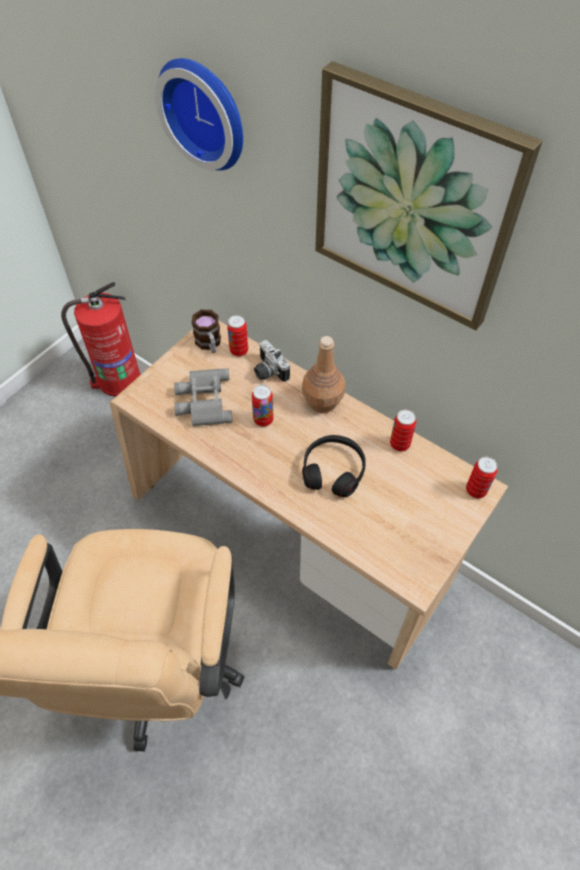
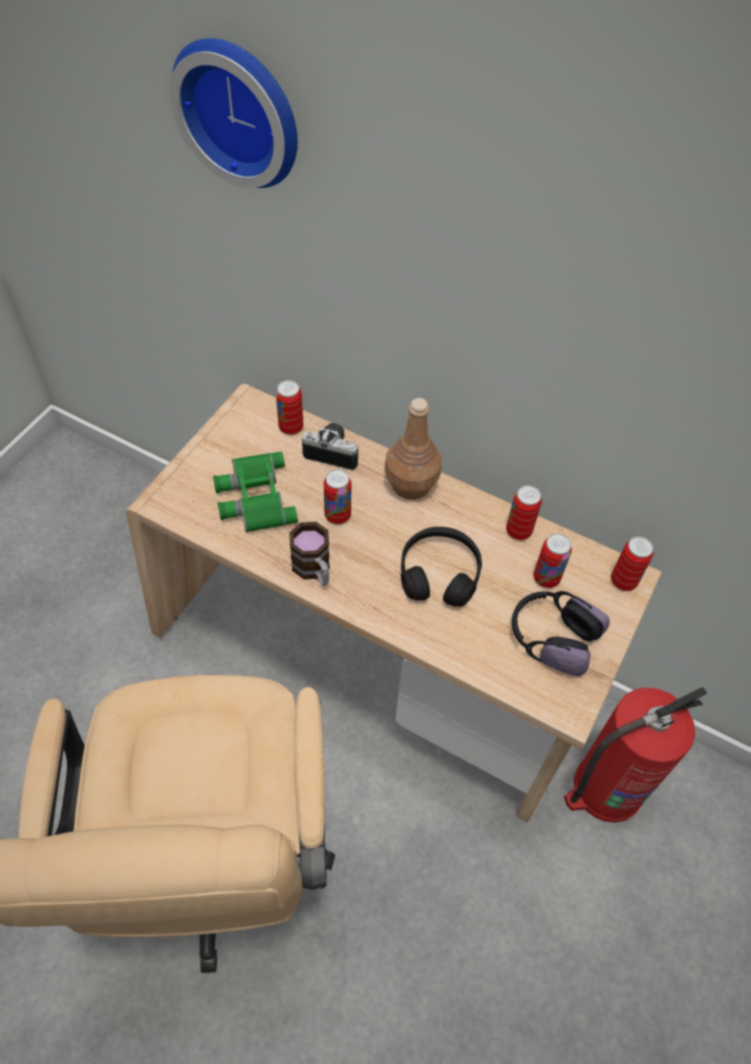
camera: 10 degrees left, 0 degrees up
fire extinguisher [61,282,141,397] -> fire extinguisher moved to [564,687,707,823]
grey binoculars [174,368,233,426] -> green binoculars [213,451,298,532]
mug [191,310,221,353] -> mug moved to [289,522,330,586]
camera [254,340,290,382] -> camera turned 150 degrees clockwise [302,423,358,470]
picture [315,61,542,330] -> none
none -> headphones [512,591,610,676]
none -> can [534,533,572,588]

